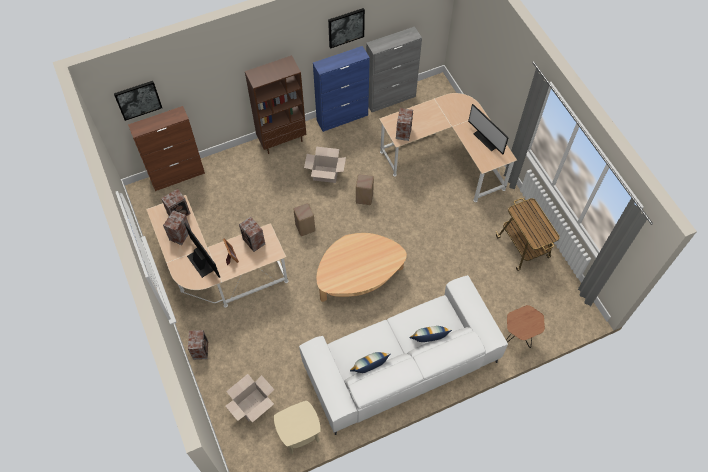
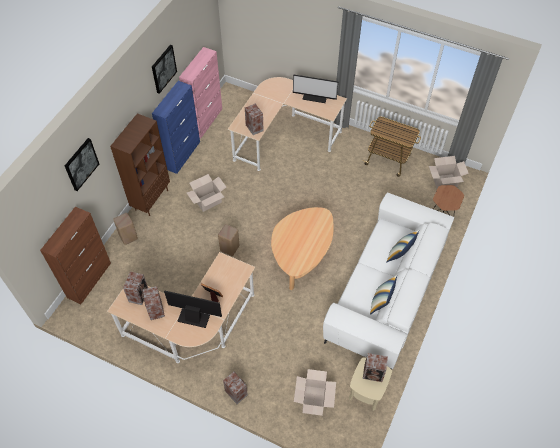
camera: 40 degrees left, 5 degrees down
picture [114,81,162,121] -> picture moved to [65,138,99,191]
speaker [239,217,265,252] -> speaker moved to [363,353,388,382]
beige stool [356,174,374,205] -> beige stool moved to [113,213,138,245]
grey cabinet [366,26,422,112] -> pink cabinet [179,47,222,138]
none -> cardboard box [429,156,469,188]

